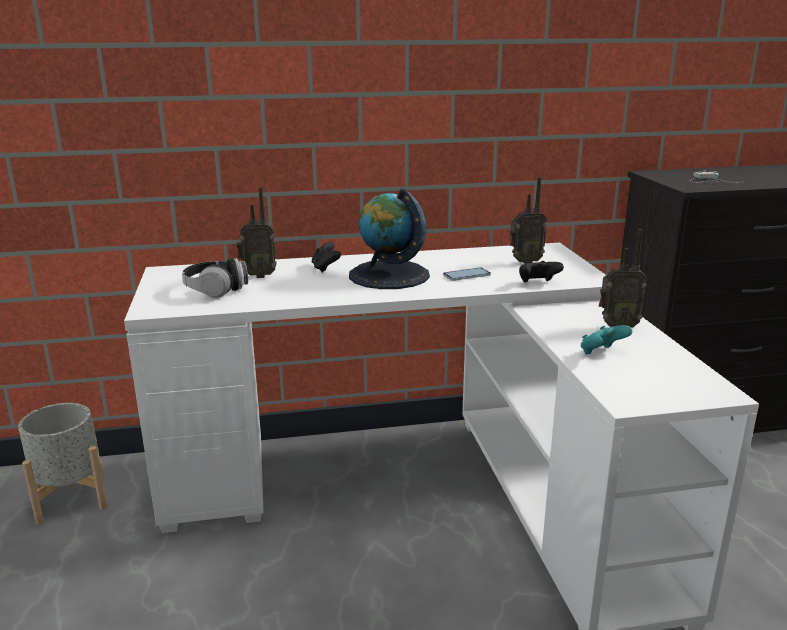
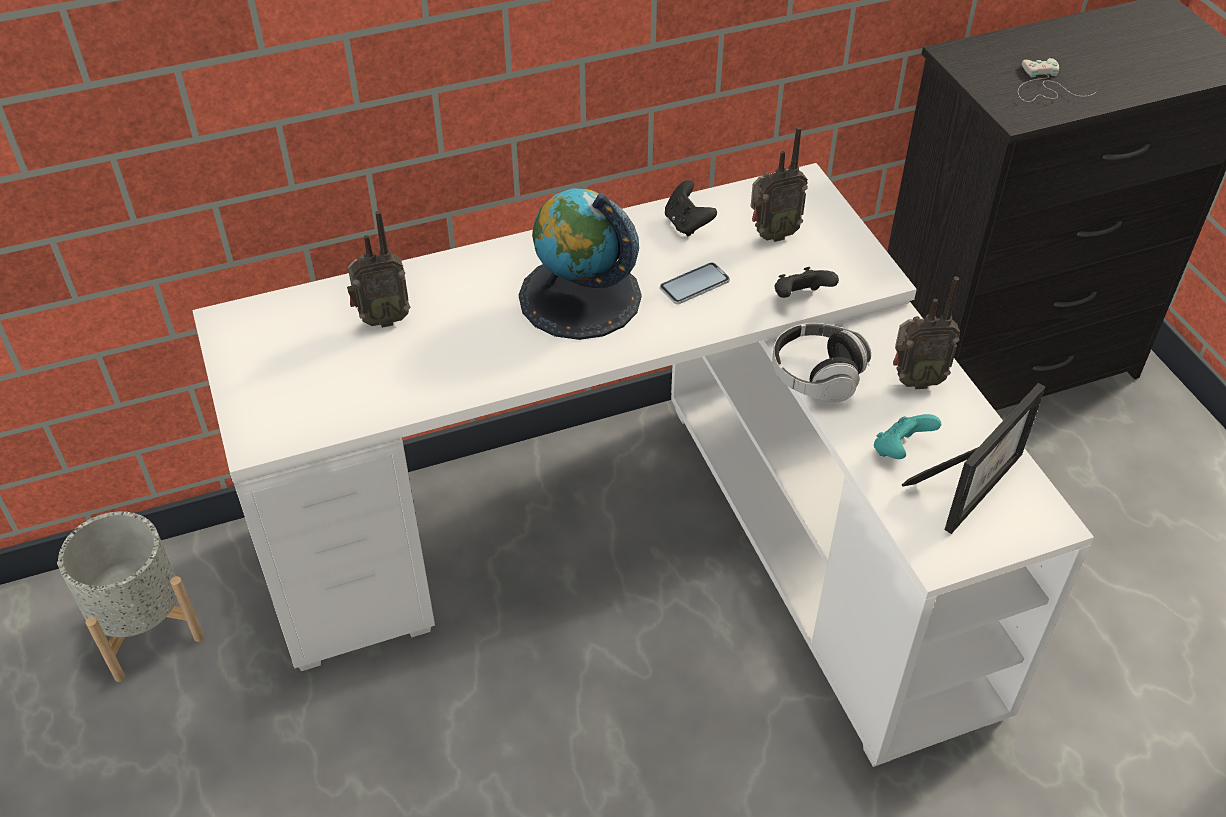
camera: 10 degrees left, 25 degrees up
headphones [182,258,248,298] -> headphones moved to [772,323,871,403]
black game controller [312,242,341,272] -> black game controller moved to [665,180,717,237]
none -> picture frame [902,383,1045,534]

